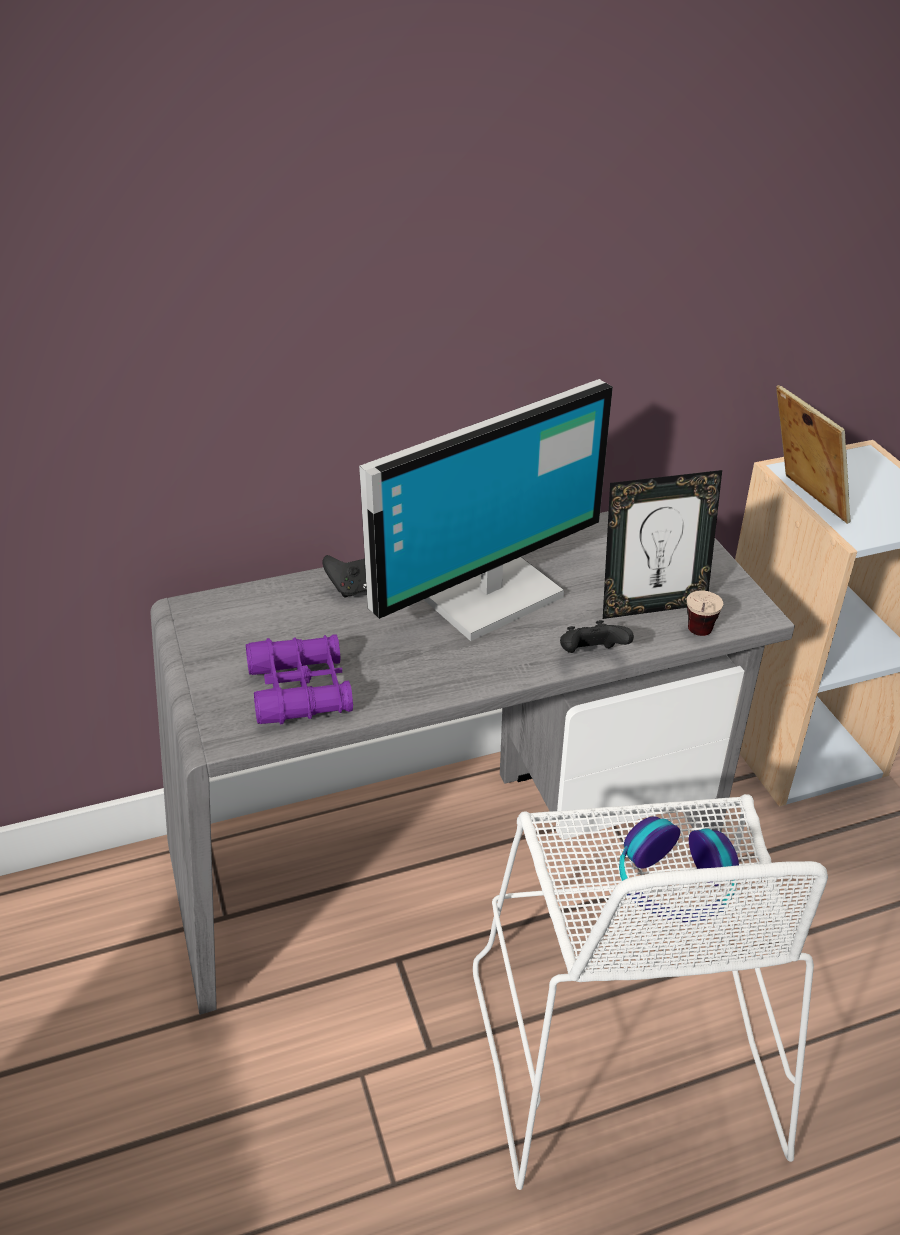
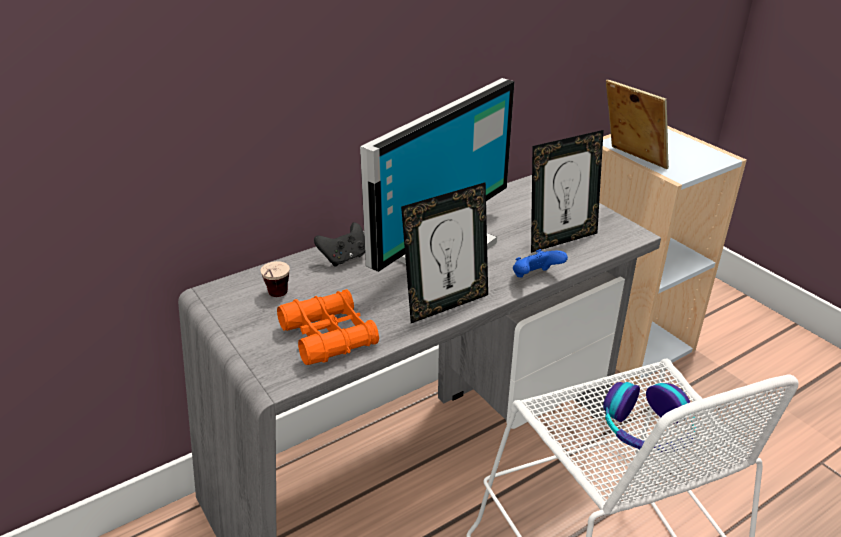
camera: 15 degrees left, 5 degrees down
purple binoculars [246,634,353,725] -> orange binoculars [277,289,379,365]
black game controller [560,620,634,653] -> blue game controller [513,249,568,278]
cup [687,591,723,636] -> cup moved to [261,261,290,297]
none -> picture frame [401,182,488,323]

